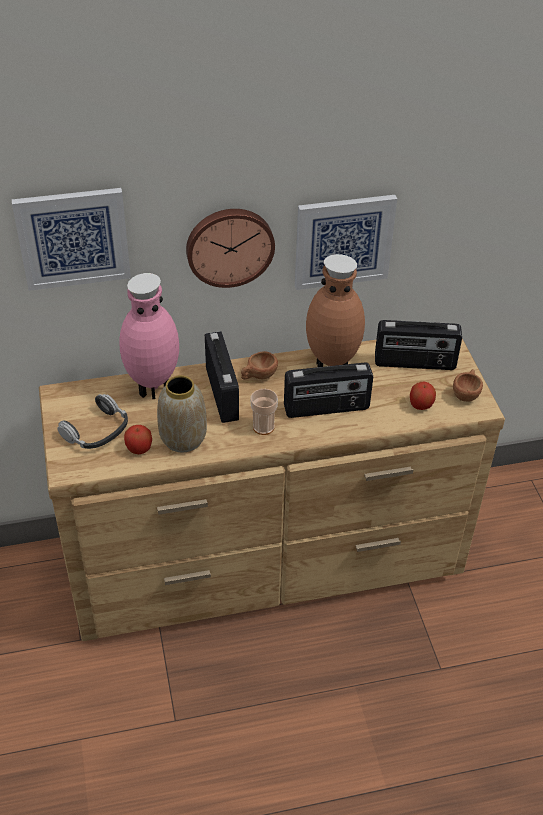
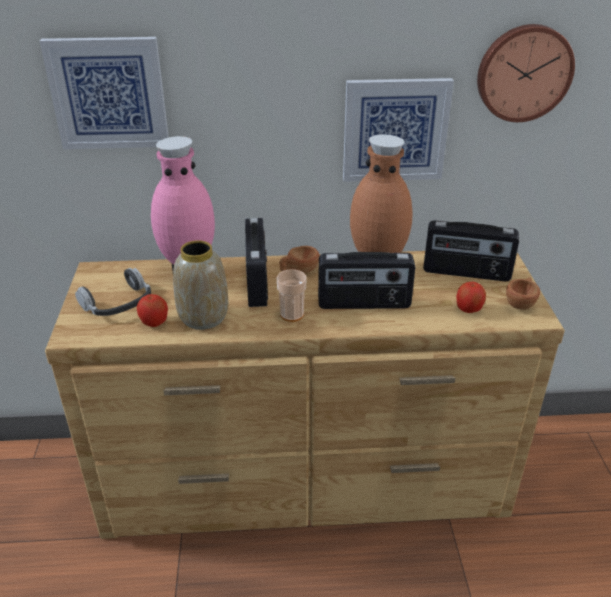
camera: 10 degrees right, 10 degrees down
wall clock [186,209,275,288] -> wall clock moved to [477,24,575,122]

